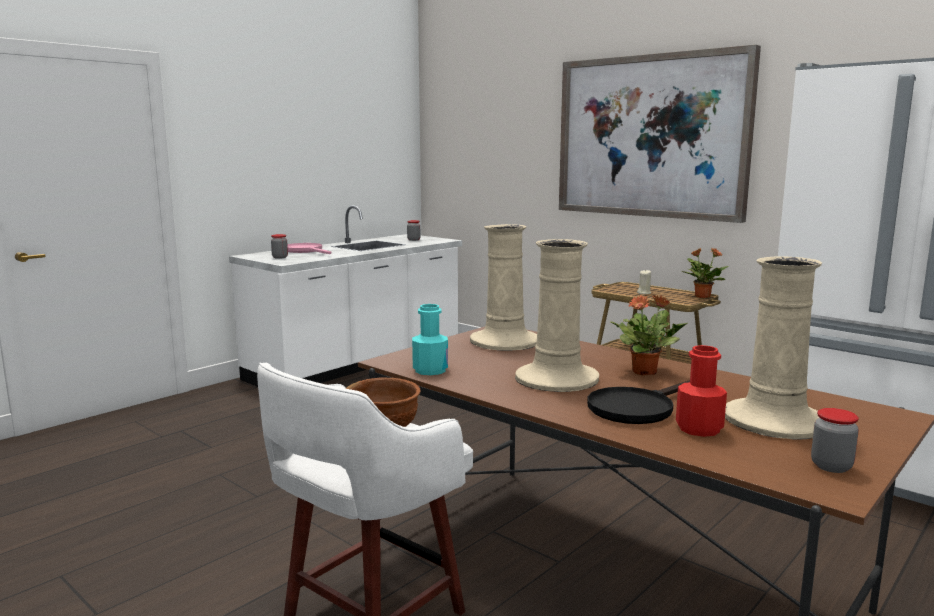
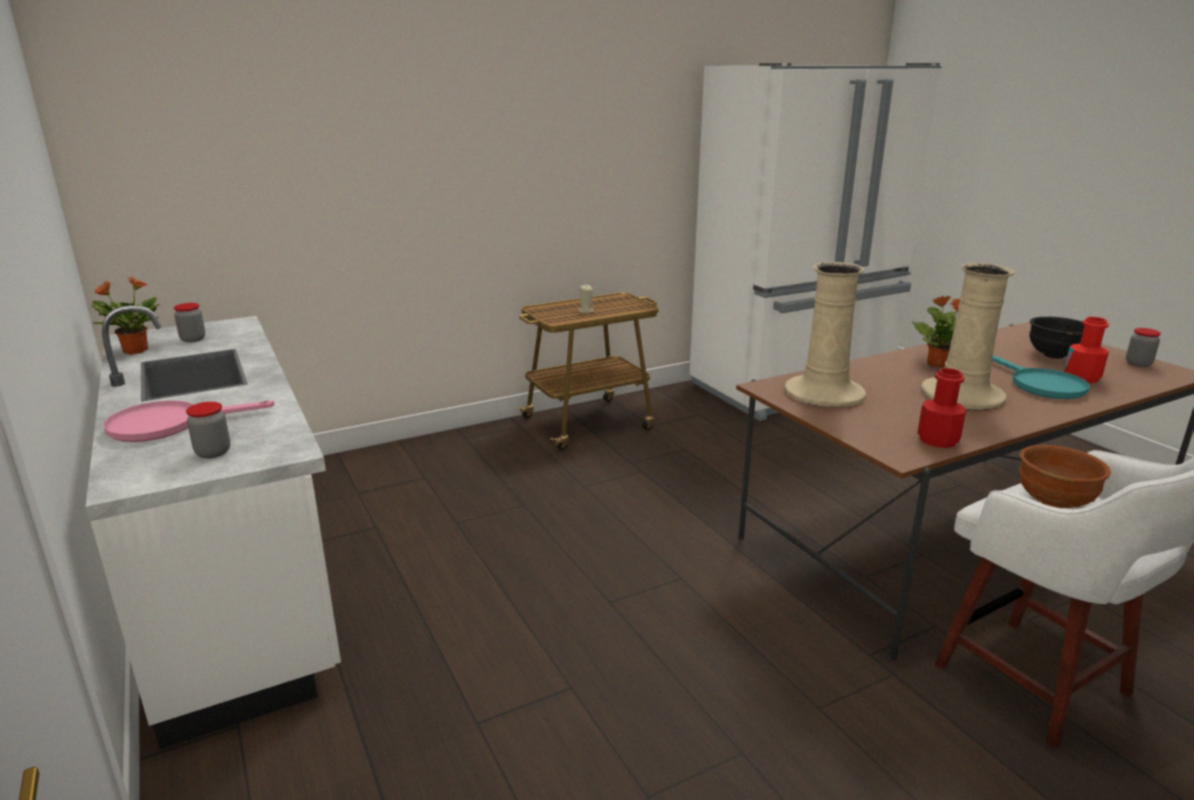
camera: 70 degrees left, 10 degrees up
turquoise bottle [412,304,448,375] -> red bottle [917,368,966,448]
picture [559,45,761,223] -> none
black frying pan [587,380,690,424] -> turquoise frying pan [992,355,1090,399]
potted plant [681,248,729,298] -> potted plant moved to [91,276,160,354]
beige vase [725,257,822,440] -> black bowl [1029,317,1084,359]

